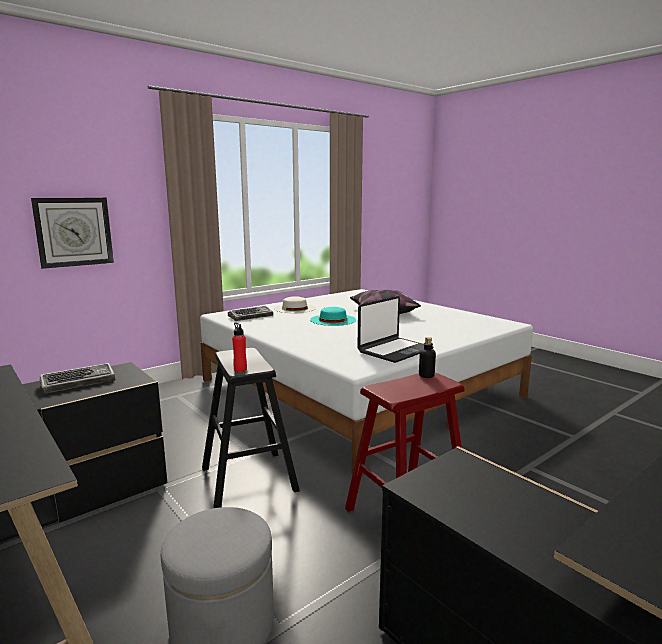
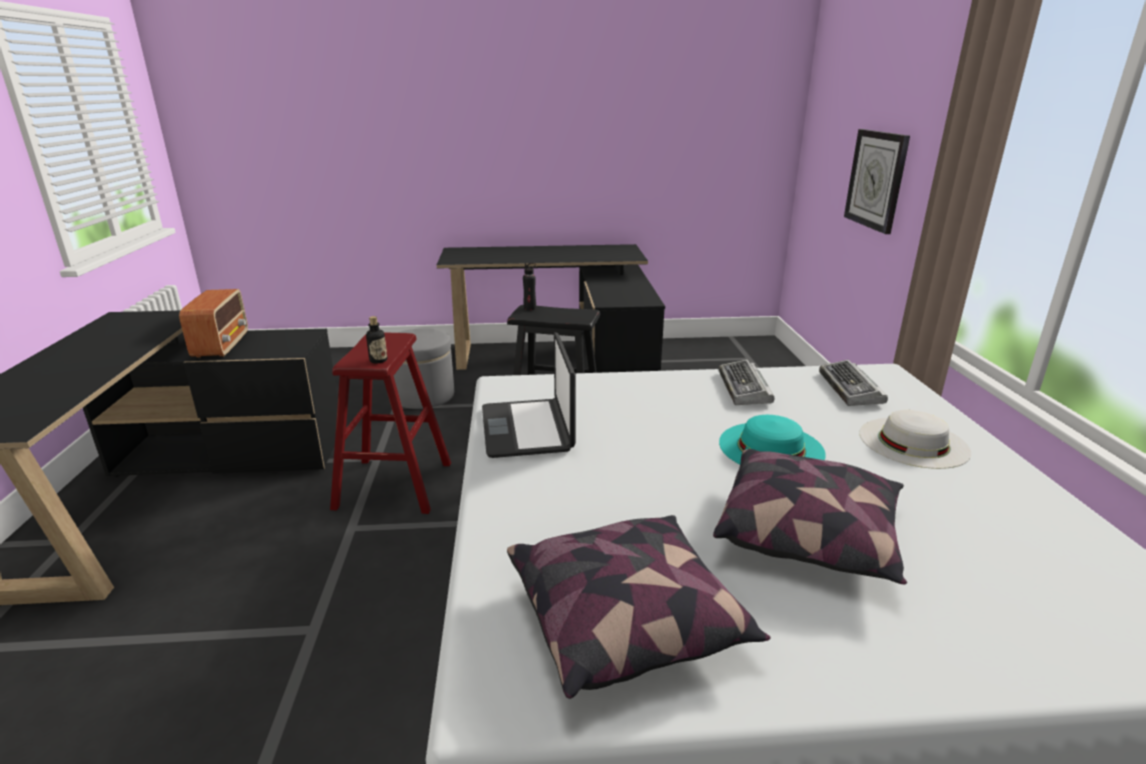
camera: 125 degrees right, 10 degrees up
keyboard [39,363,115,394] -> keyboard moved to [719,359,775,405]
red bottle [232,322,247,372] -> black bottle [523,262,536,310]
none -> radio [179,289,248,359]
none -> pillow [507,515,771,699]

